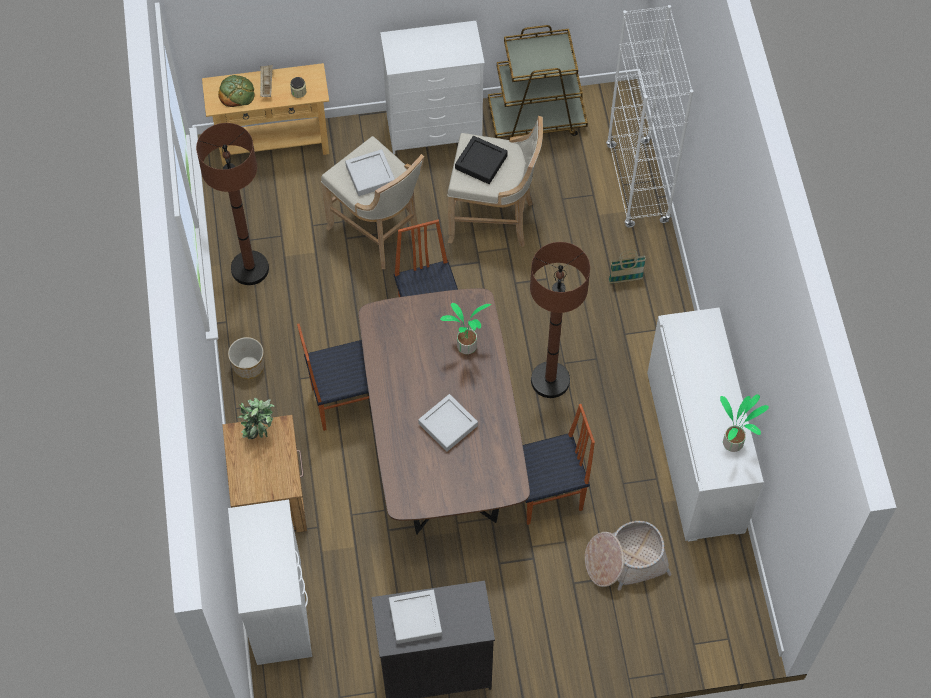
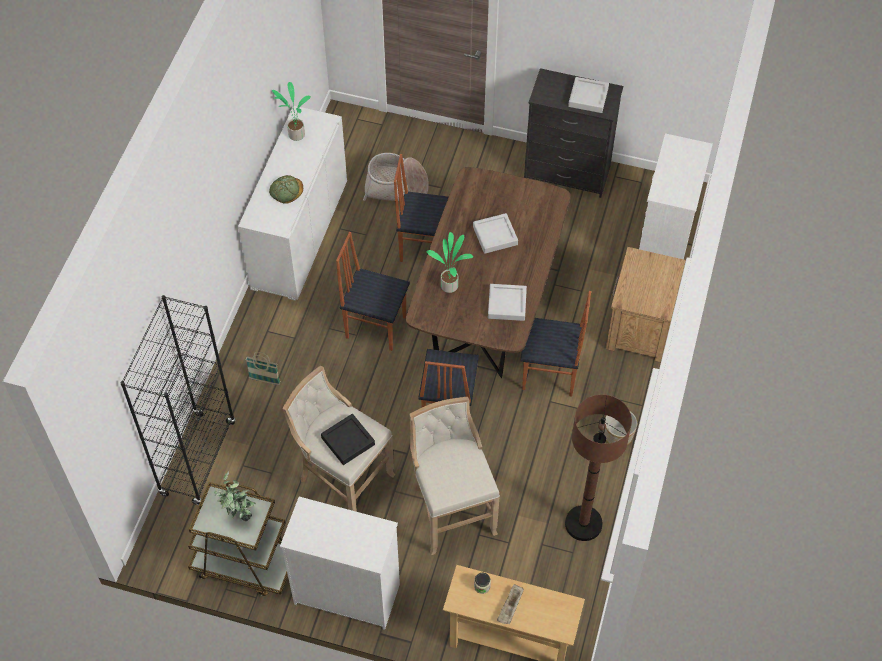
camera: 155 degrees left, 5 degrees down
bread [218,75,255,107] -> bread moved to [269,175,303,204]
potted plant [237,398,275,439] -> potted plant moved to [214,471,256,521]
grey tray [345,149,395,196] -> grey tray moved to [488,284,527,321]
brown floor lamp [530,242,590,398] -> chair [336,232,410,351]
white bookcase [606,5,693,228] -> black bookcase [120,295,236,505]

